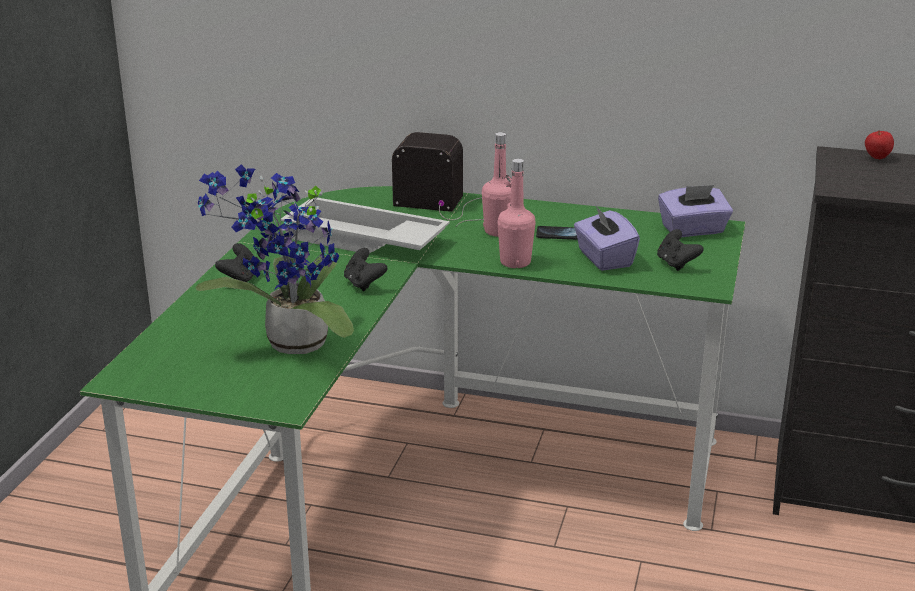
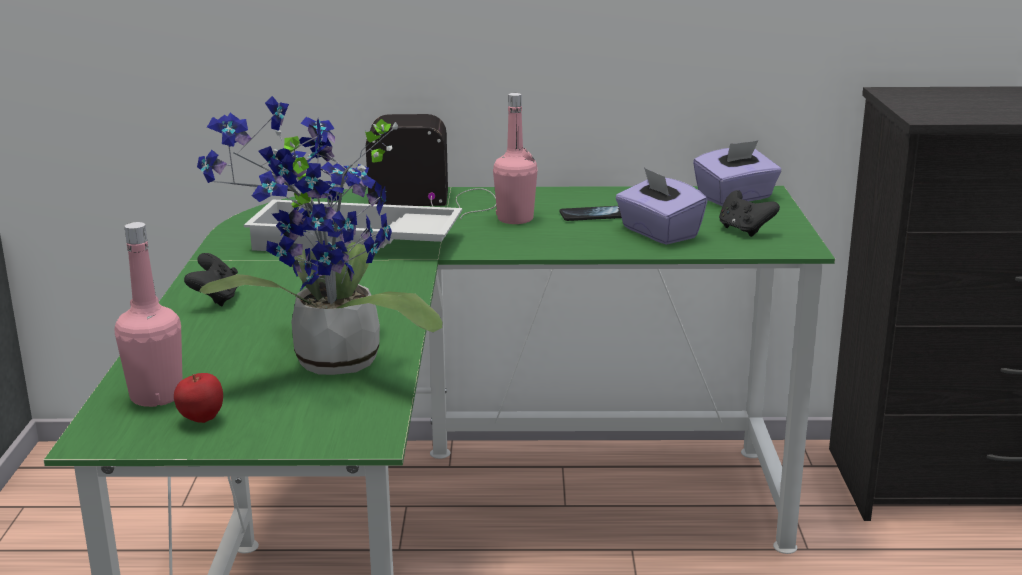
camera: 15 degrees left, 5 degrees down
black game controller [344,248,387,291] -> none
pink bottle [497,159,535,268] -> pink bottle moved to [115,222,183,407]
apple [865,130,894,159] -> apple moved to [174,373,223,423]

